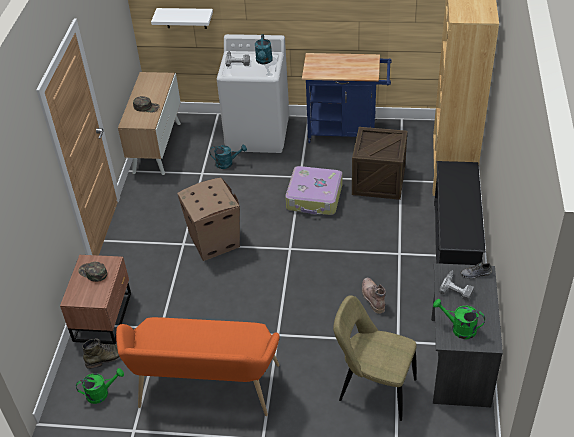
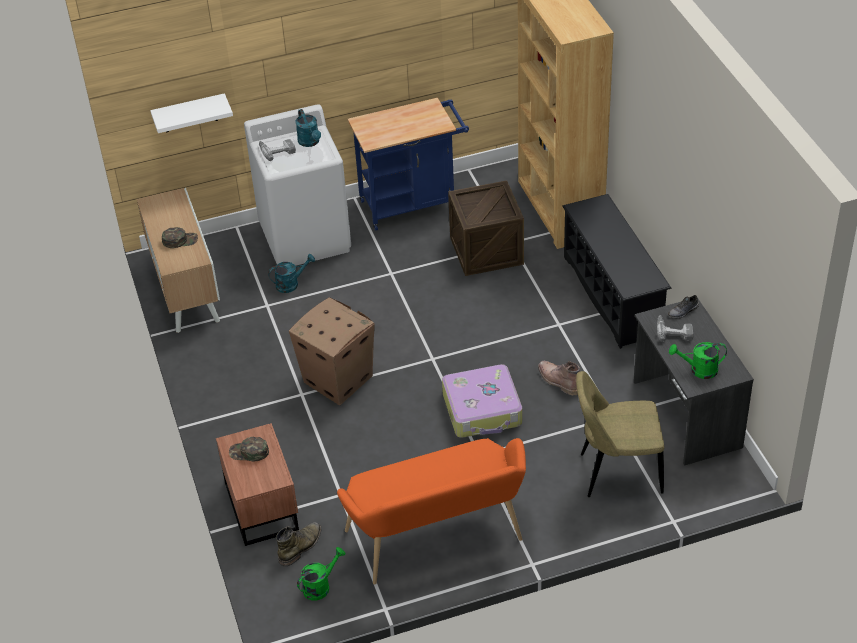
camera: 25 degrees left, 0 degrees up
suitcase [285,166,342,215] -> suitcase moved to [442,364,522,438]

